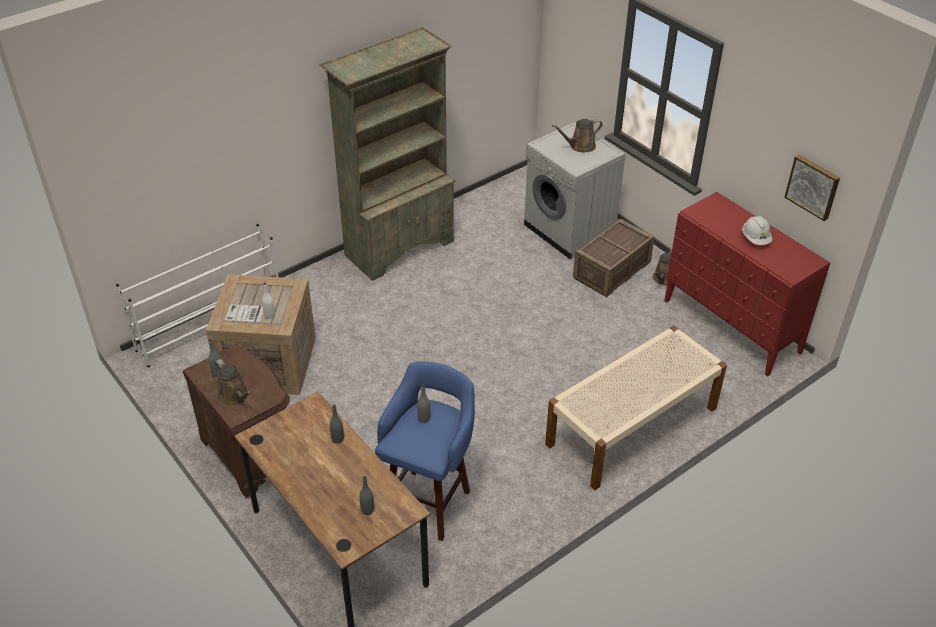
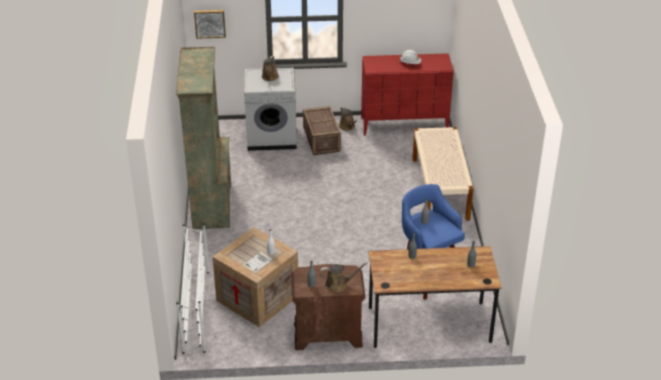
camera: 55 degrees left, 5 degrees down
picture [784,155,840,221] -> picture moved to [194,10,226,39]

